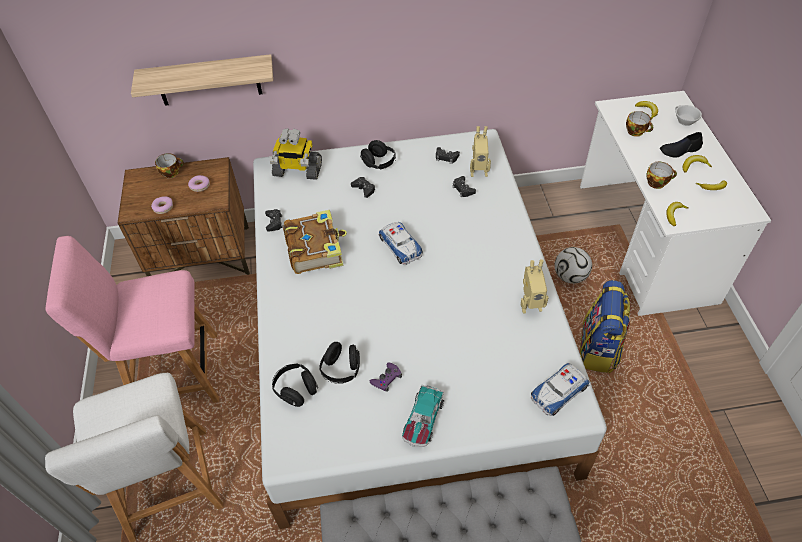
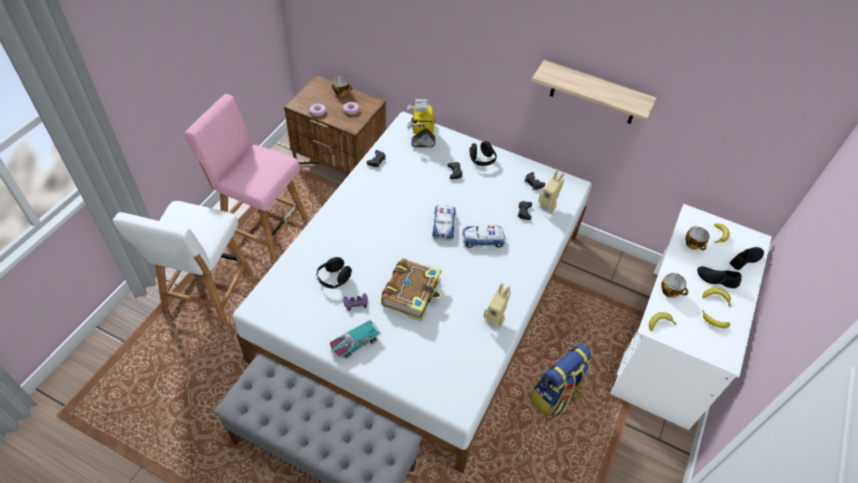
camera: 30 degrees right, 0 degrees up
shelf [131,54,273,106] -> shelf moved to [531,60,657,124]
toy robot [269,128,322,180] -> toy robot turned 45 degrees clockwise [407,99,435,148]
black headphones [272,364,318,407] -> none
book [283,210,347,274] -> book moved to [381,258,441,322]
toy car [531,363,589,416] -> toy car moved to [462,226,505,248]
football [555,247,592,284] -> none
white cup [675,105,702,126] -> black shoe [730,247,764,270]

